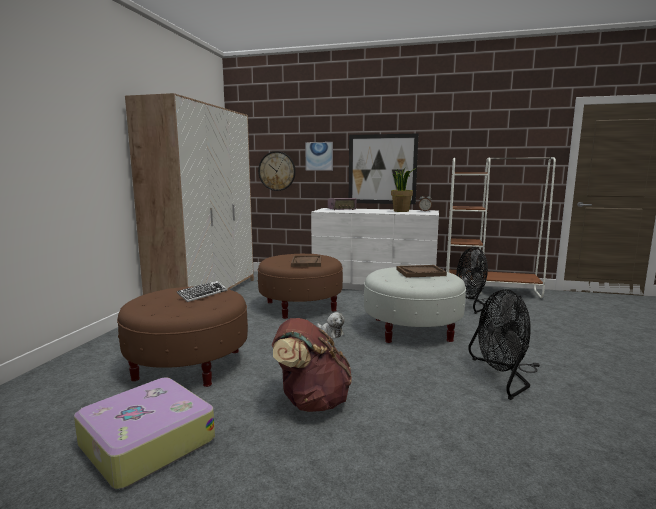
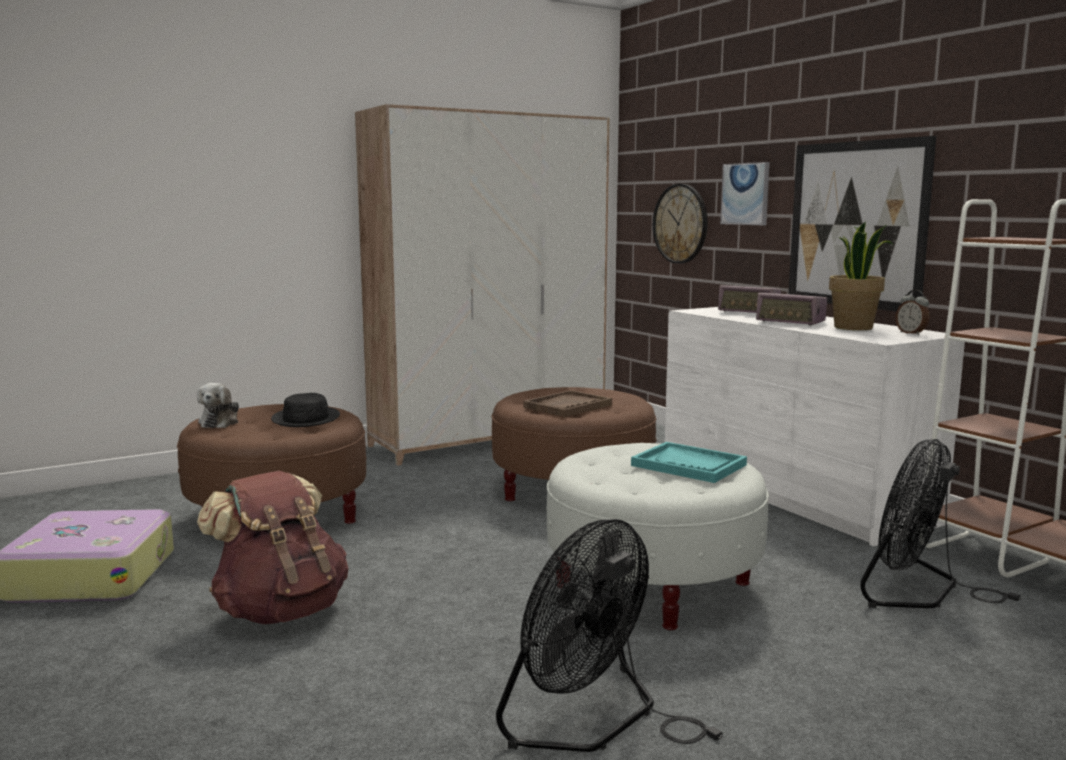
camera: 45 degrees right, 0 degrees up
keyboard [177,281,227,302] -> black hat [271,393,340,427]
plush toy [317,312,345,338] -> plush toy moved to [197,383,239,428]
brown tray [397,265,447,278] -> turquoise tray [631,442,747,483]
none -> radio [756,293,827,325]

